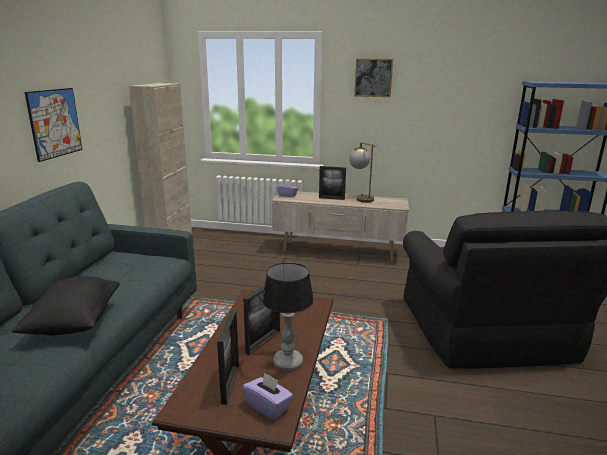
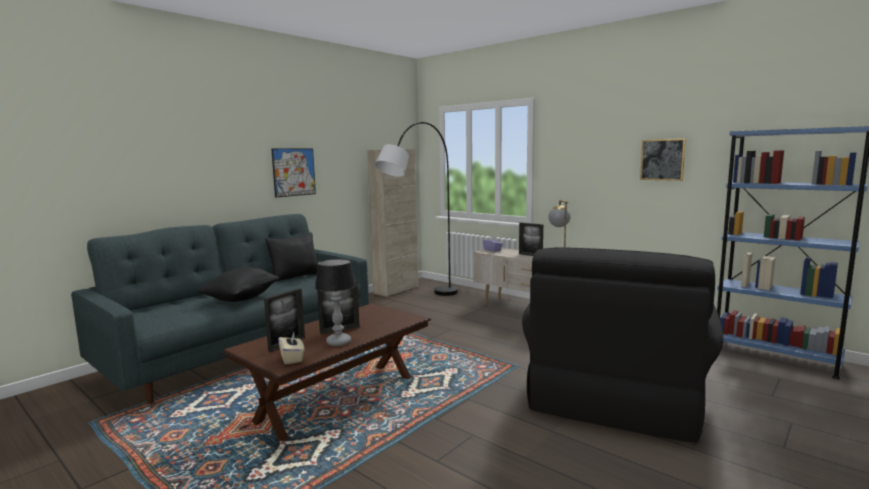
camera: 30 degrees right, 10 degrees down
purple tissue box [243,372,293,420] -> beige tissue box [278,332,304,364]
picture [354,58,393,97] -> picture moved to [640,139,686,181]
none -> black pillow [265,232,318,282]
none -> grey floor lamp [375,122,458,296]

